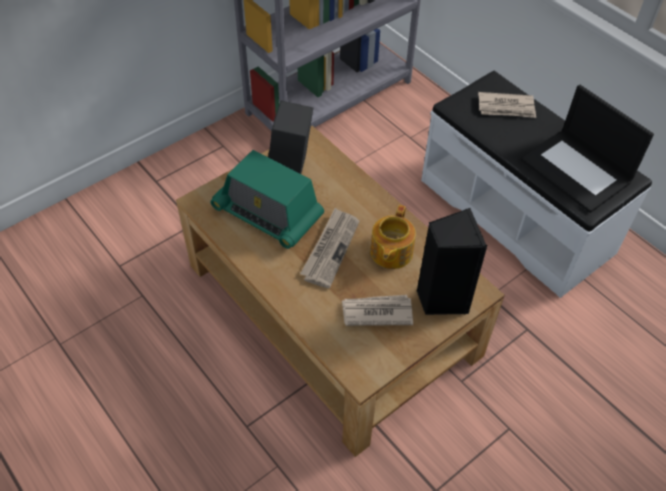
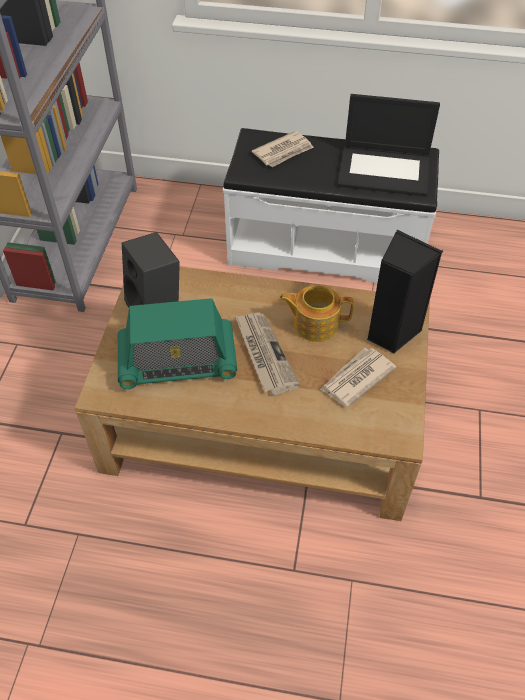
camera: 40 degrees left, 0 degrees up
teapot [370,205,416,269] -> teapot turned 120 degrees clockwise [280,285,354,342]

